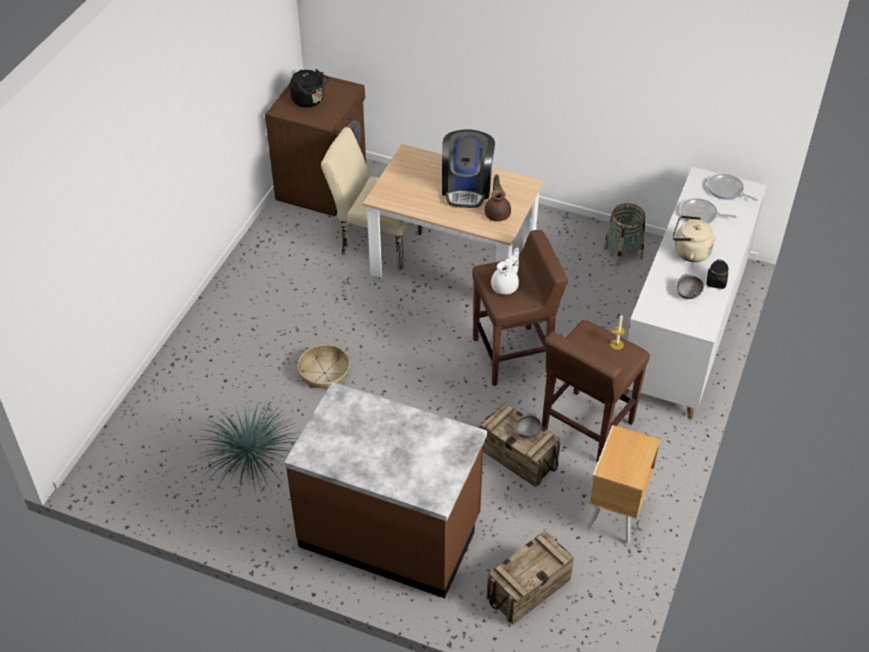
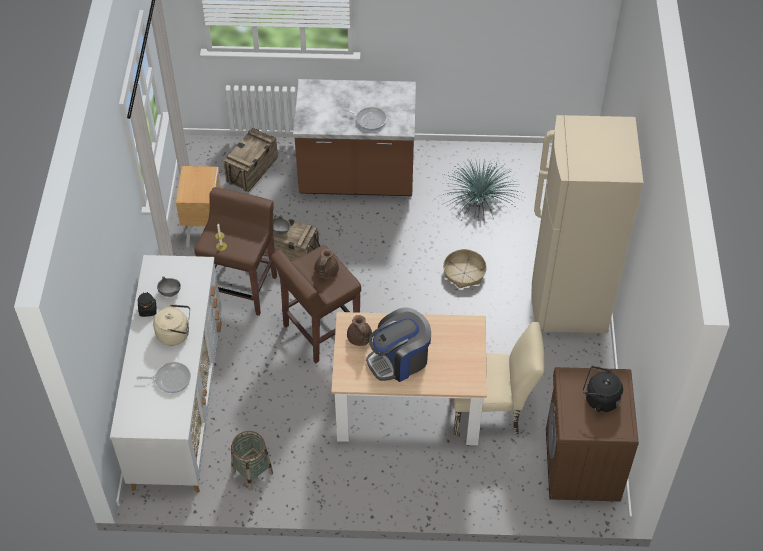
camera: 160 degrees right, 5 degrees up
coffee machine [442,130,495,208] -> coffee machine turned 105 degrees counterclockwise [366,307,431,382]
white teapot [491,248,519,295] -> brown teapot [314,249,339,279]
frying pan [707,174,758,201] -> frying pan moved to [343,107,387,131]
none -> beige fridge [531,115,643,333]

